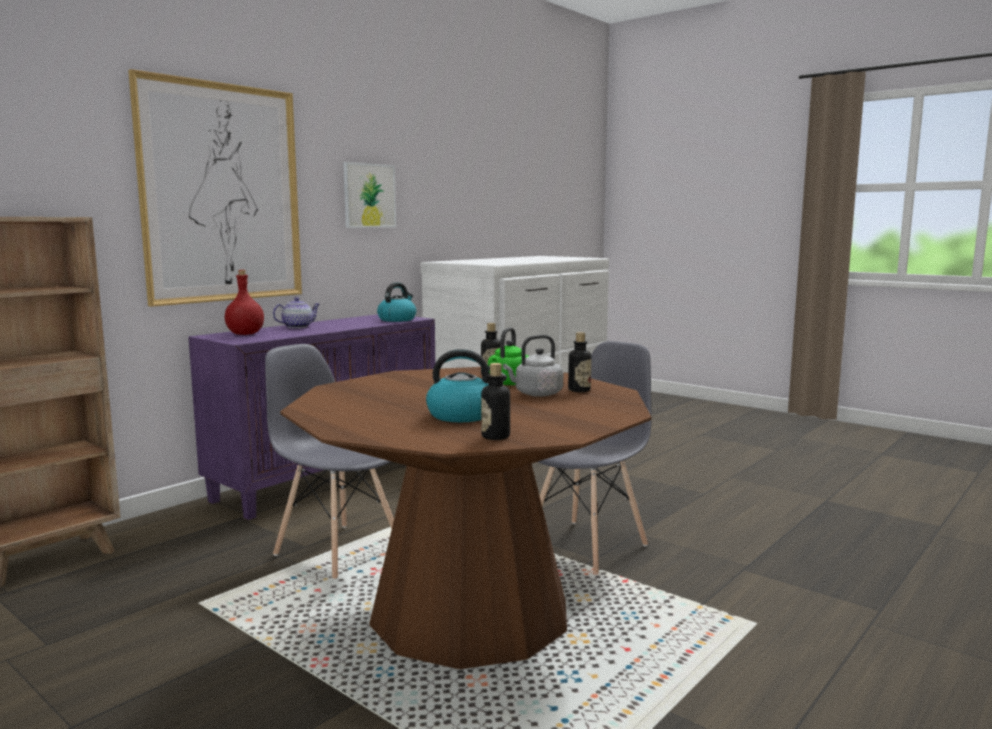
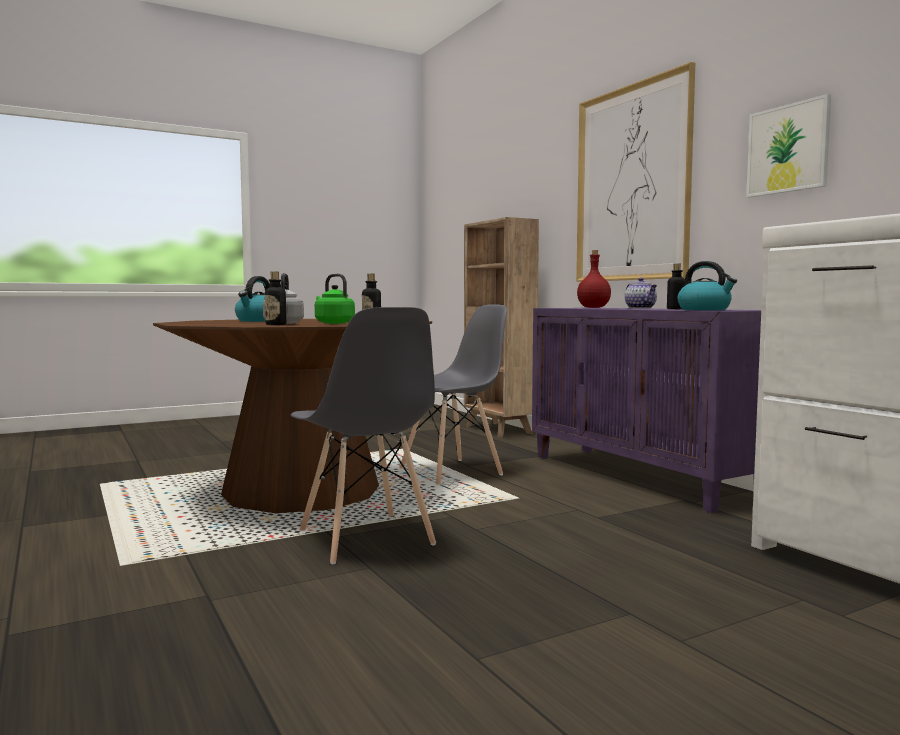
camera: 110 degrees right, 5 degrees down
bottle [481,363,510,440] -> bottle moved to [667,263,686,309]

